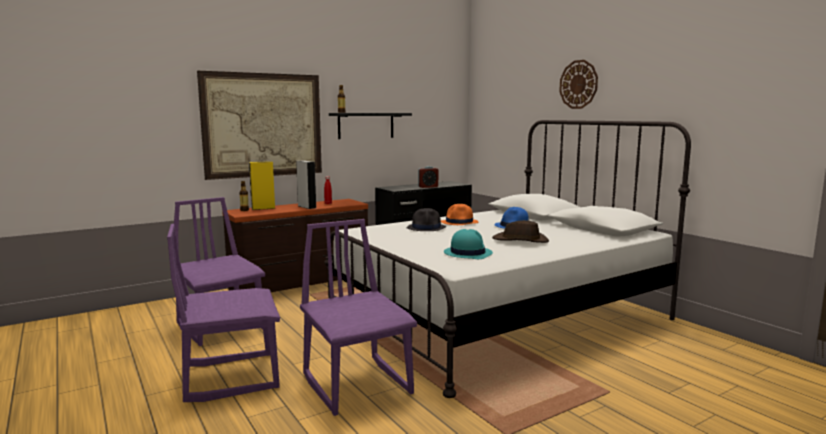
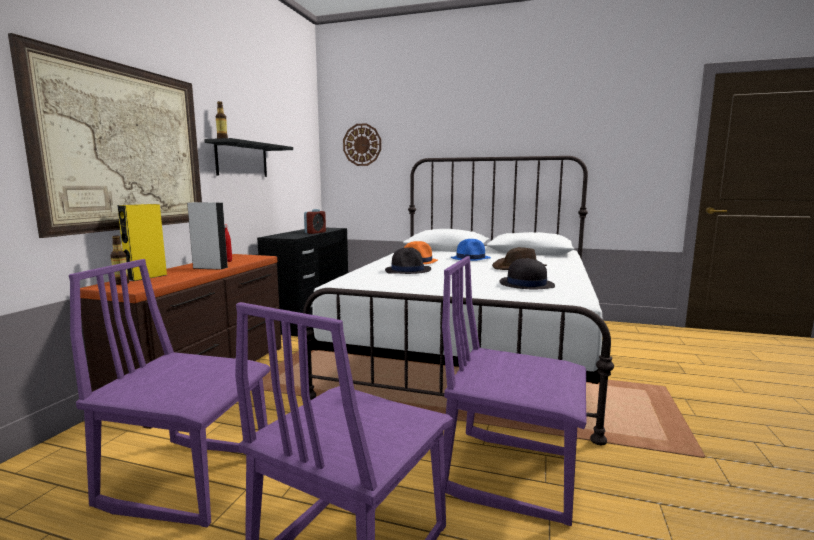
camera: 40 degrees left, 0 degrees up
turquoise hat [444,229,493,259] -> black hat [499,258,555,289]
wall clock [559,60,598,109] -> wall clock moved to [343,123,381,166]

